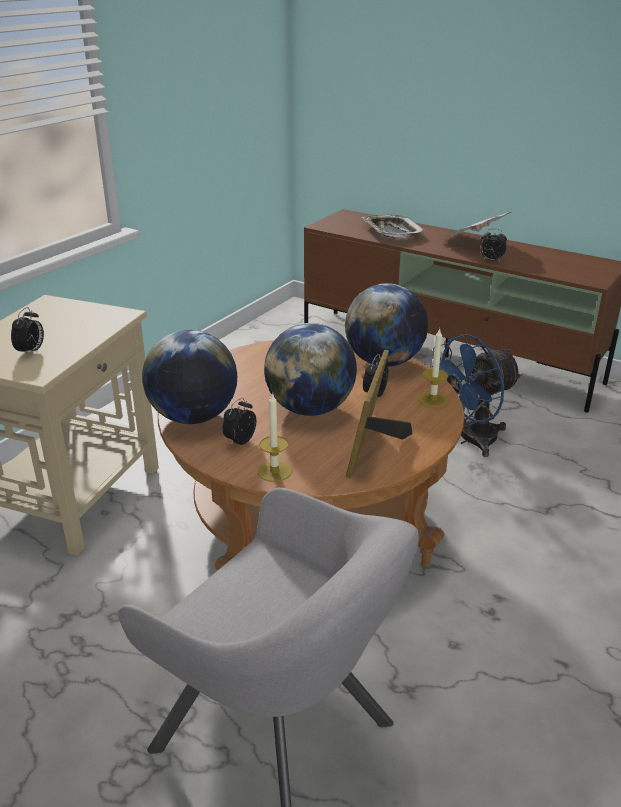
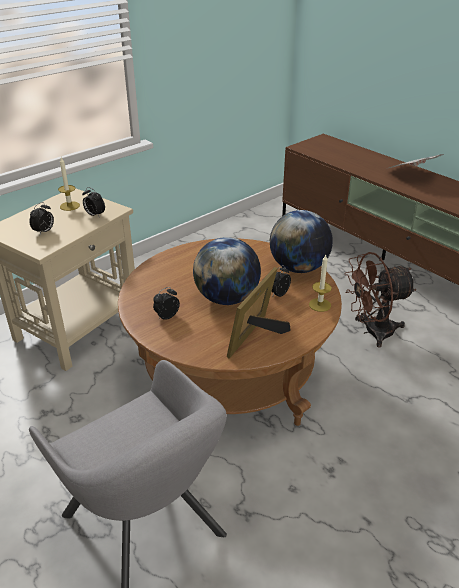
camera: 15 degrees right, 5 degrees up
globe [142,330,237,424] -> none
candle [258,392,292,482] -> candle moved to [58,157,80,211]
tray [362,215,425,238] -> none
blue fan [430,334,522,457] -> brown fan [344,252,417,348]
alarm clock [481,229,507,262] -> alarm clock moved to [82,187,105,218]

